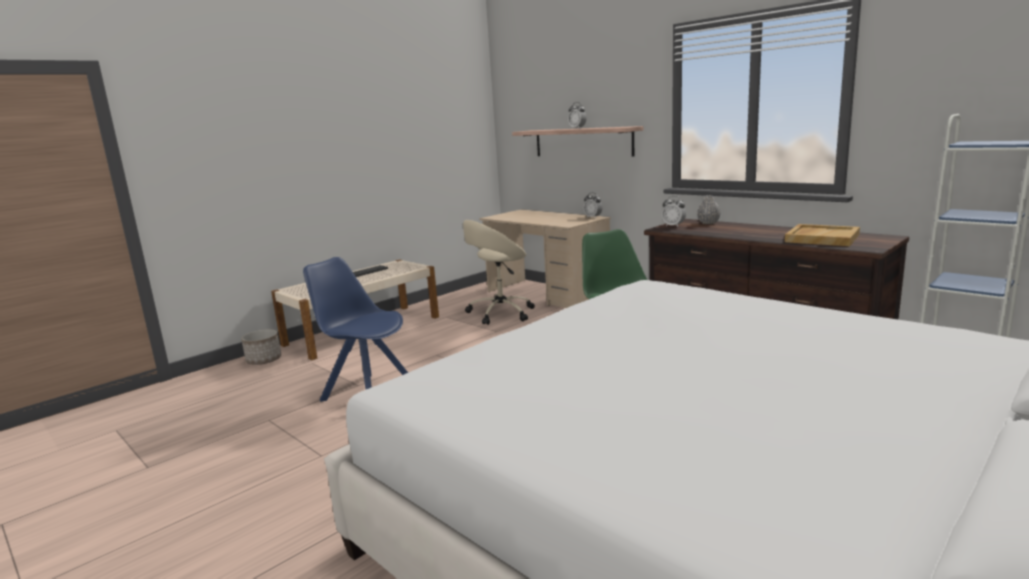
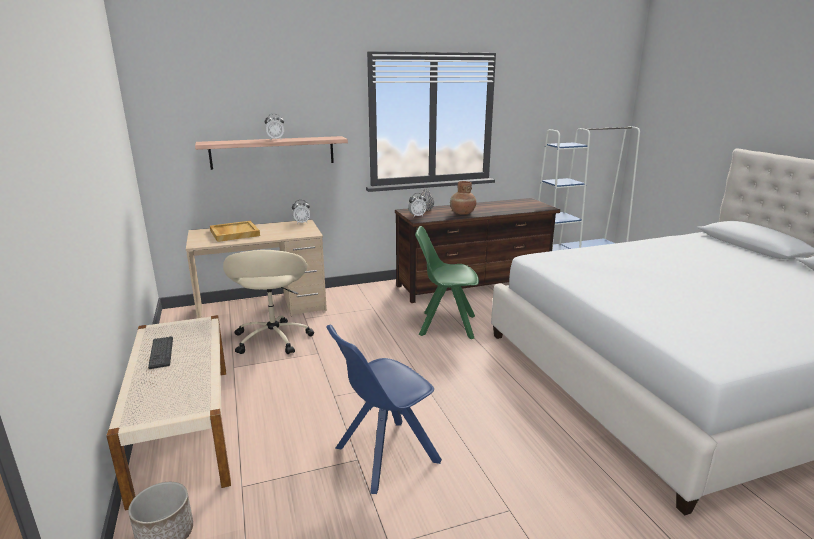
camera: 65 degrees left, 5 degrees up
beige tray [785,224,860,246] -> beige tray moved to [210,221,260,242]
none -> brown vase [450,181,476,215]

